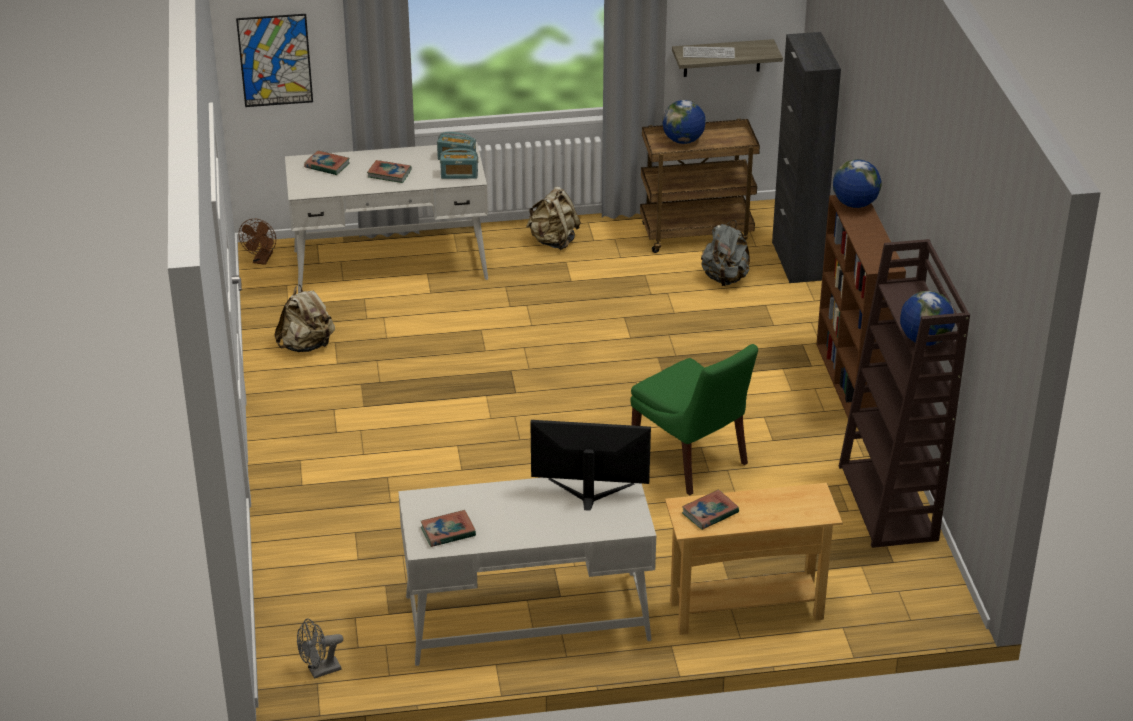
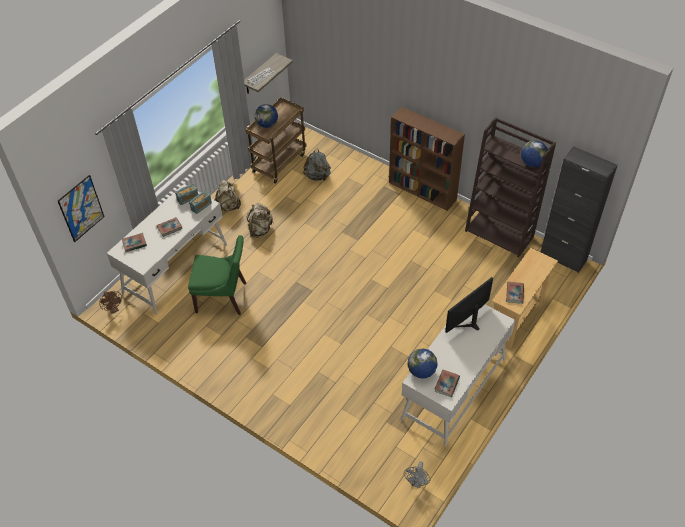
camera: 45 degrees left, 15 degrees up
beige backpack [274,285,335,352] -> beige backpack moved to [247,203,274,238]
green chair [630,344,758,495] -> green chair moved to [188,235,246,315]
black cabinet [772,32,841,283] -> black cabinet moved to [541,146,618,273]
globe [833,159,881,208] -> globe moved to [407,349,438,379]

